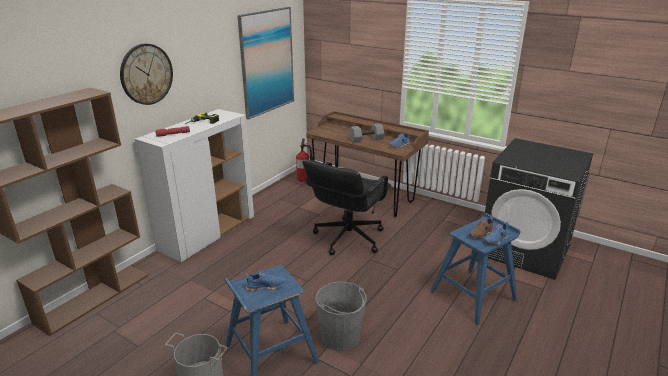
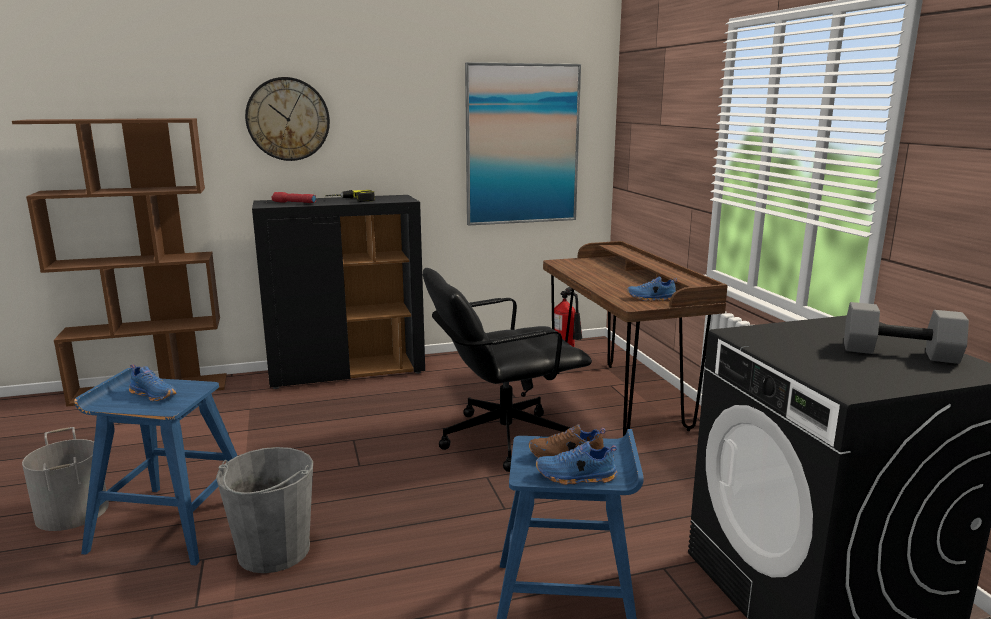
camera: 40 degrees right, 10 degrees down
white cabinet [135,109,254,262] -> black cabinet [252,195,425,389]
grey dumbbell [349,123,384,143] -> grey dumbbell moved to [844,302,969,364]

